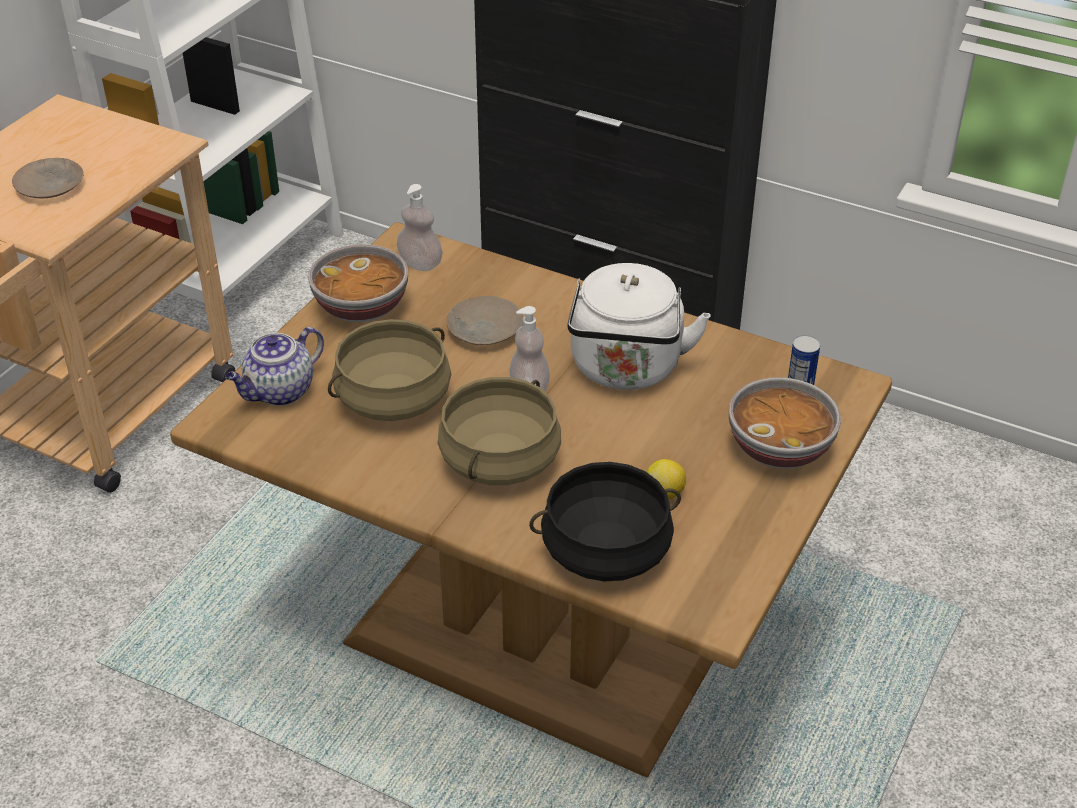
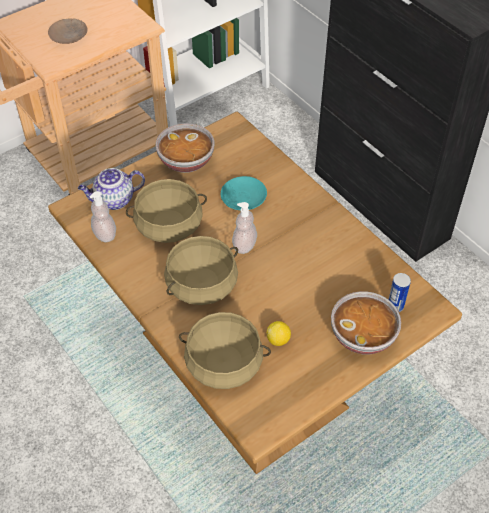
camera: 25 degrees right, 10 degrees up
soap dispenser [397,184,443,271] -> soap dispenser moved to [90,191,116,242]
beige plate [446,296,523,345] -> turquoise plate [221,176,267,210]
black cooking pot [529,462,681,581] -> beige cooking pot [179,312,271,389]
white kettle [567,263,711,390] -> none

